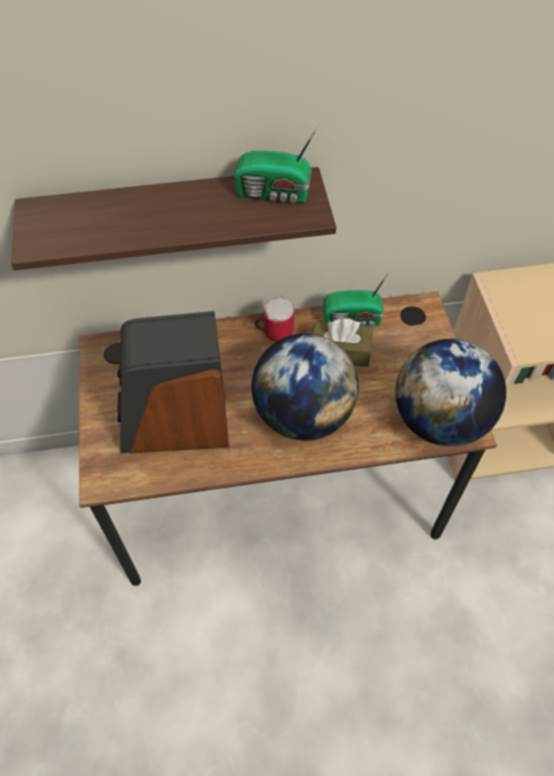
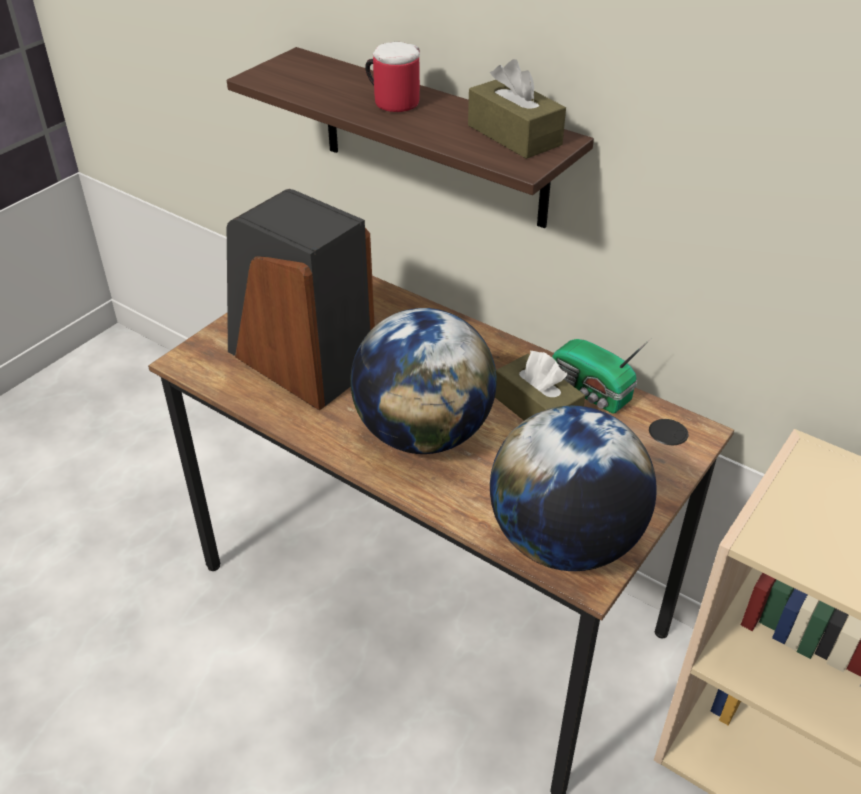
camera: 45 degrees right, 15 degrees down
radio [235,126,318,203] -> brown tissue box [468,59,566,159]
mug [255,296,294,342] -> mug moved to [365,42,420,112]

